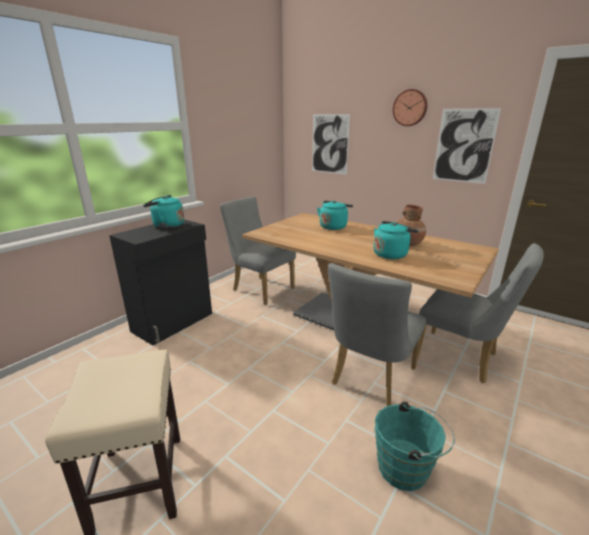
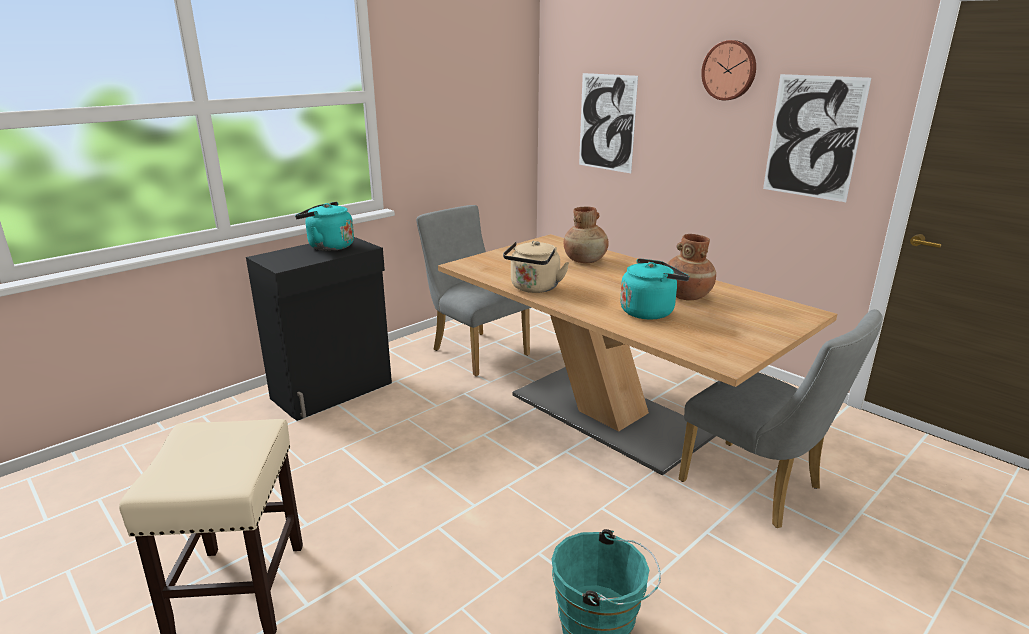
camera: 10 degrees right, 0 degrees up
turquoise kettle [317,201,353,230] -> brown vase [564,207,609,263]
grey chair [328,263,426,406] -> none
none -> beige kettle [503,241,569,293]

